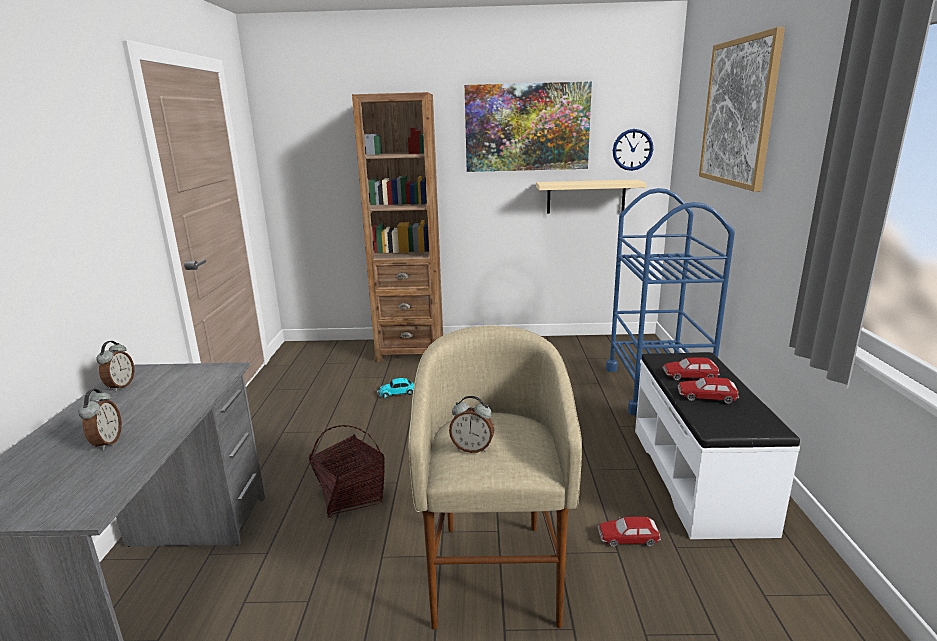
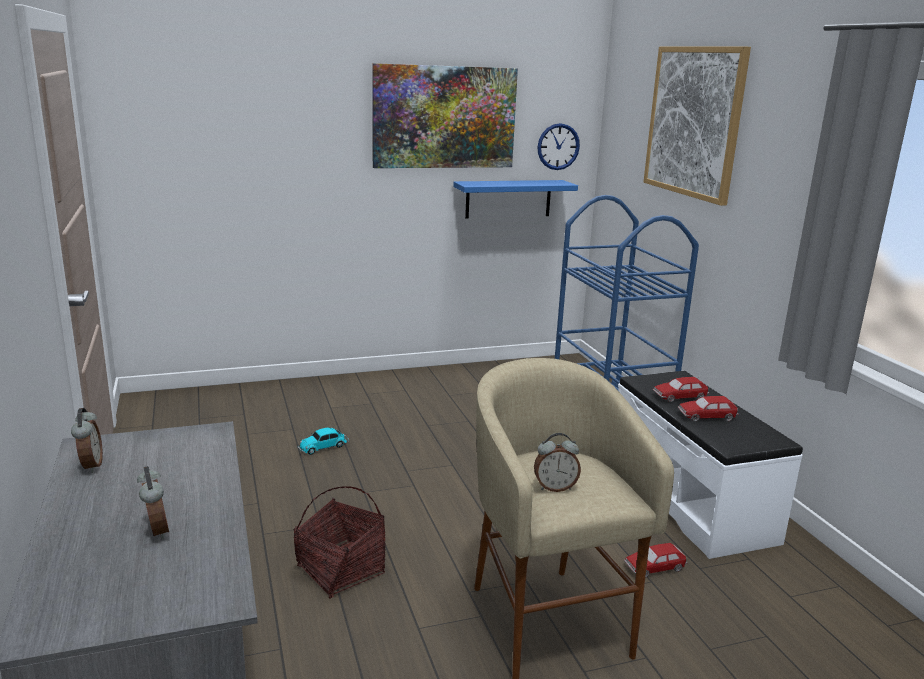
camera: 20 degrees left, 0 degrees up
brown bookcase [352,92,443,362] -> none
beige shelf [536,180,646,214] -> blue shelf [453,180,578,218]

